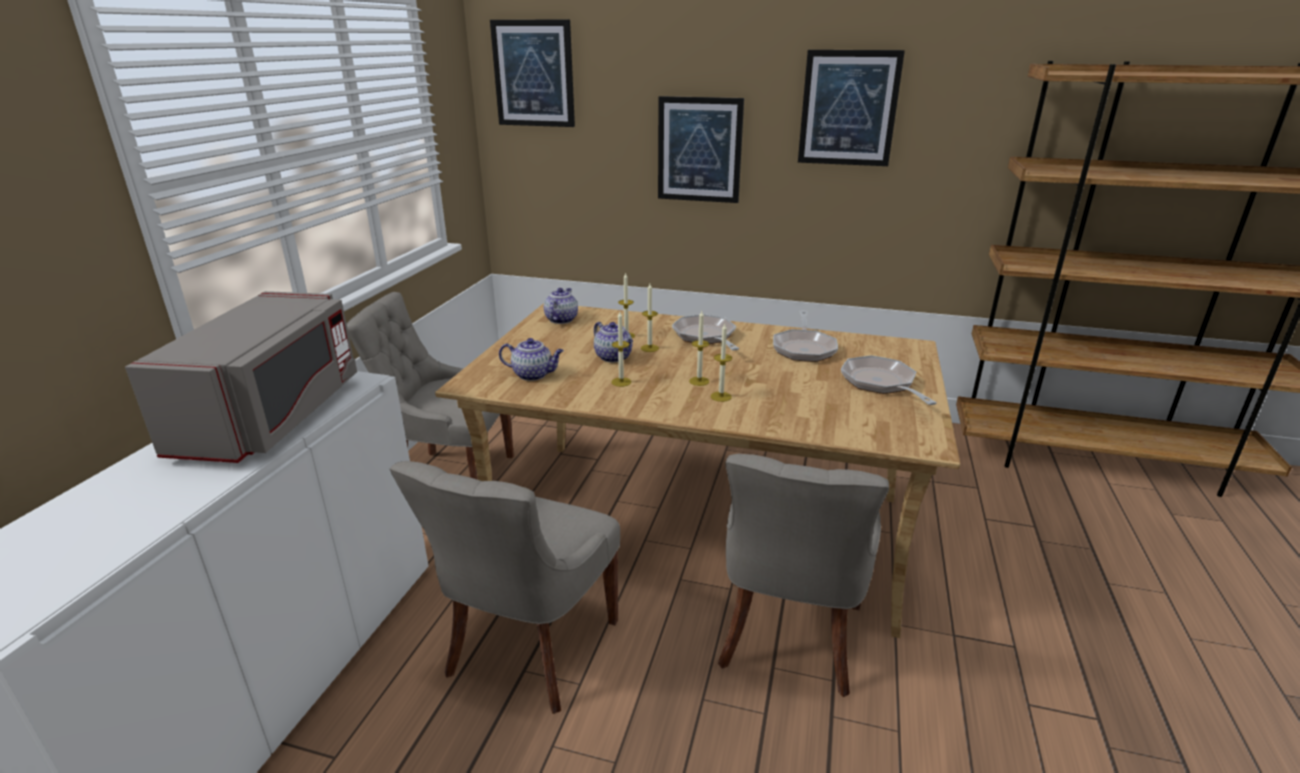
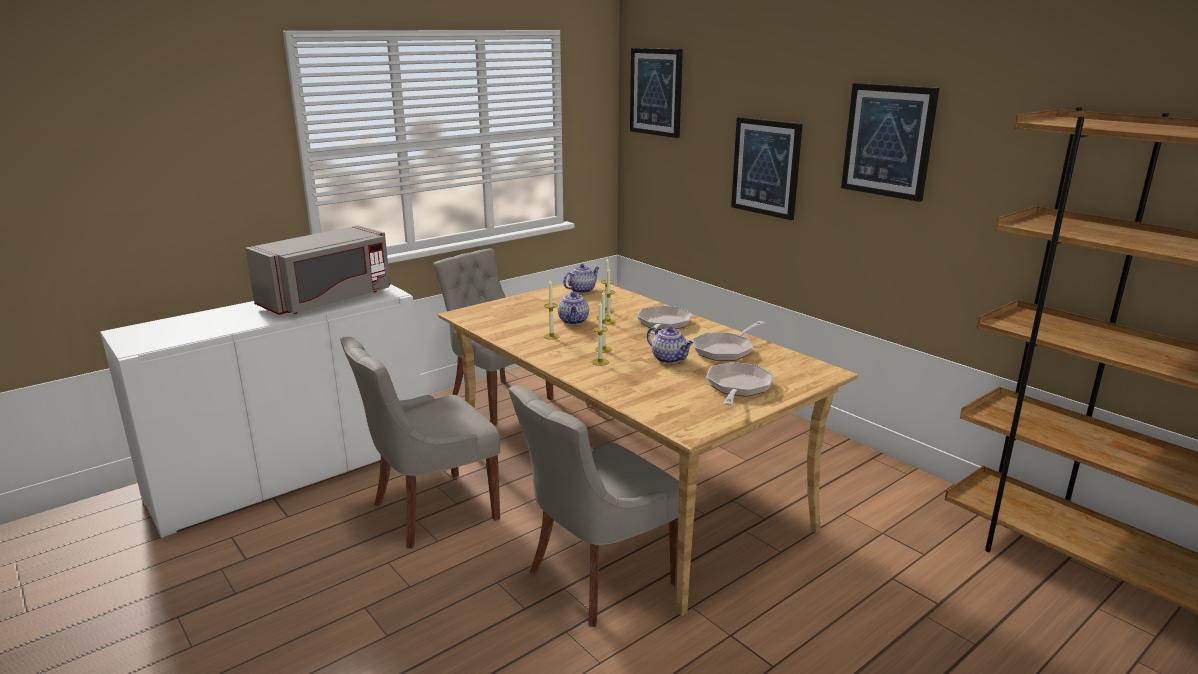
camera: 35 degrees right, 5 degrees down
teapot [499,338,564,381] -> teapot moved to [647,327,693,363]

